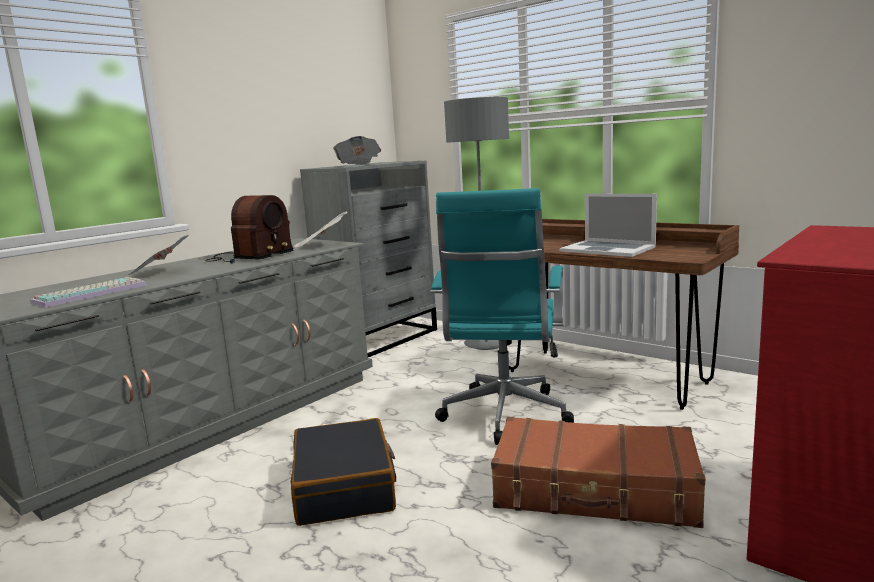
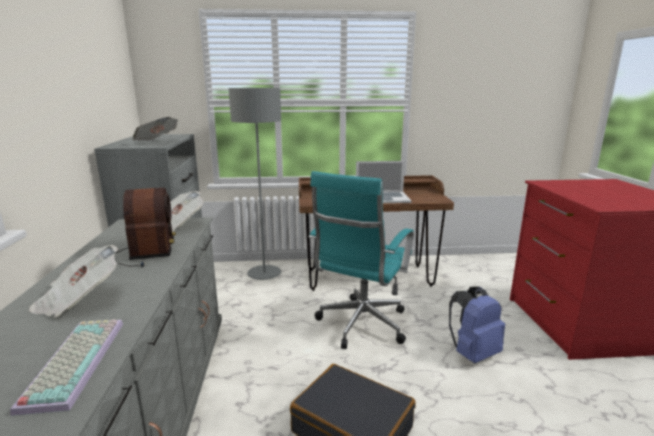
camera: 45 degrees left, 5 degrees up
turquoise office chair [430,188,574,445] -> turquoise office chair turned 60 degrees clockwise [309,171,414,349]
brown suitcase [491,417,705,528] -> blue backpack [449,286,505,363]

